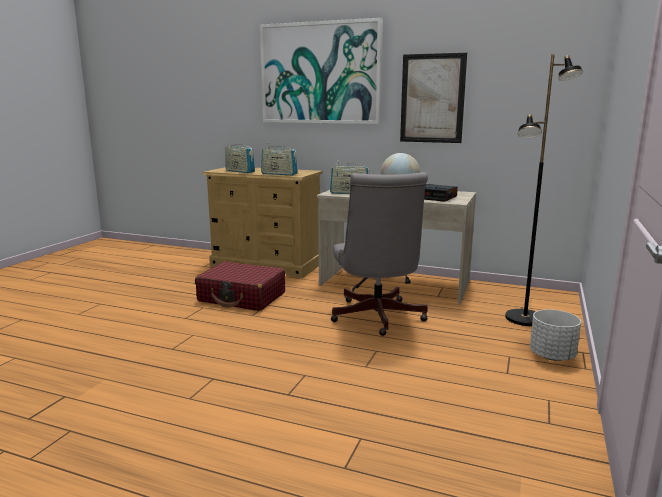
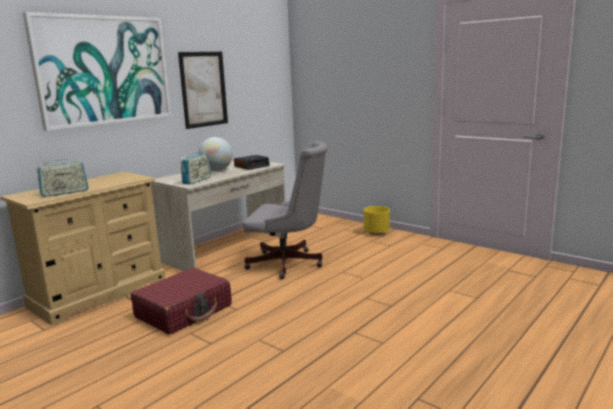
camera: 70 degrees left, 0 degrees up
radio [261,143,298,175] -> none
black floor lamp [505,54,583,326] -> none
white planter [530,309,581,361] -> yellow planter [364,206,390,235]

